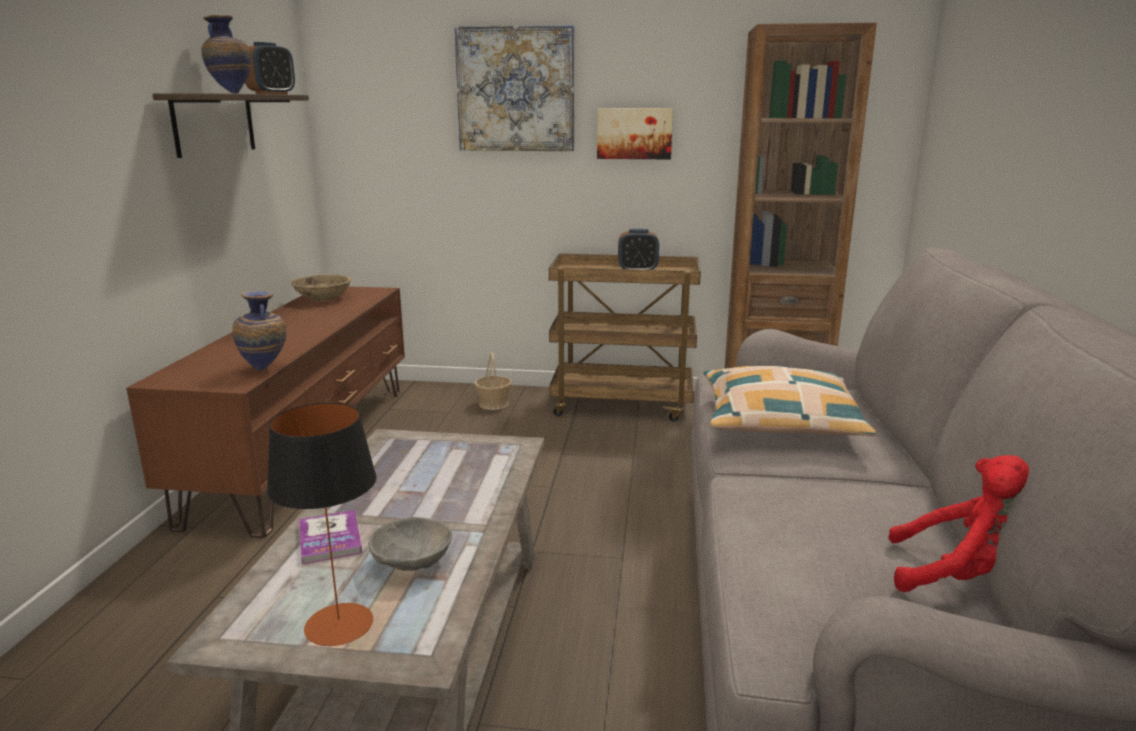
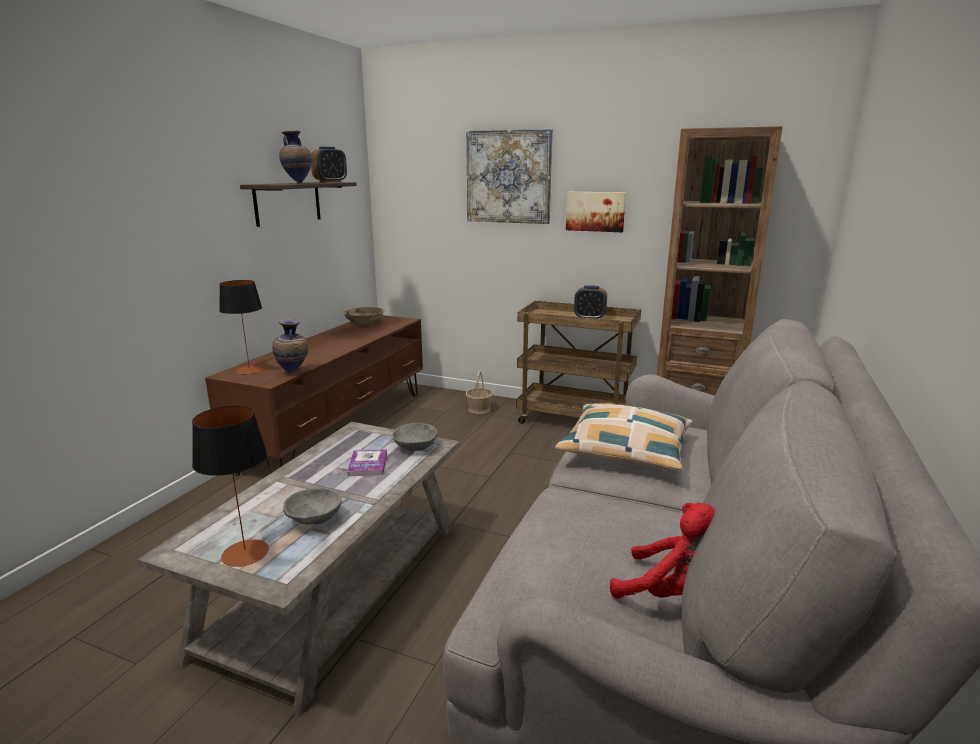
camera: 15 degrees right, 0 degrees up
book [299,510,362,565] -> book moved to [347,449,387,477]
none -> table lamp [219,280,264,375]
none -> grey bowl [392,423,437,451]

